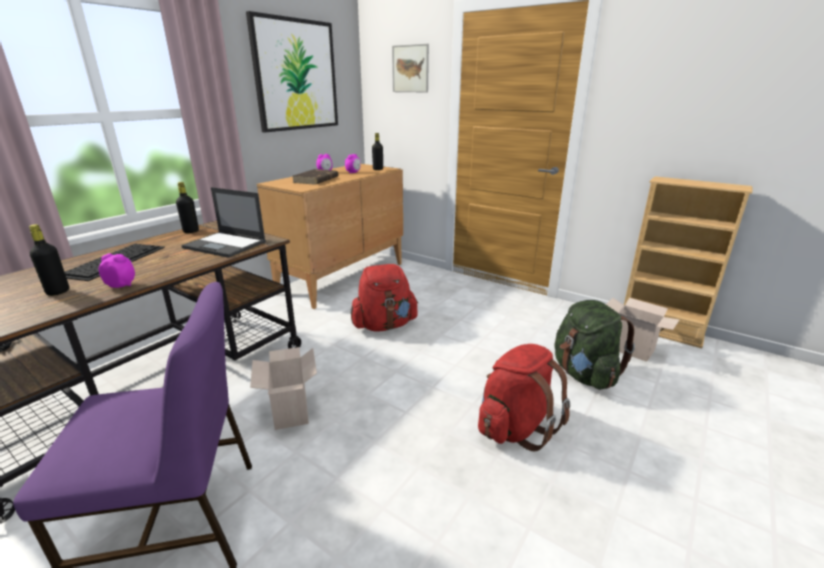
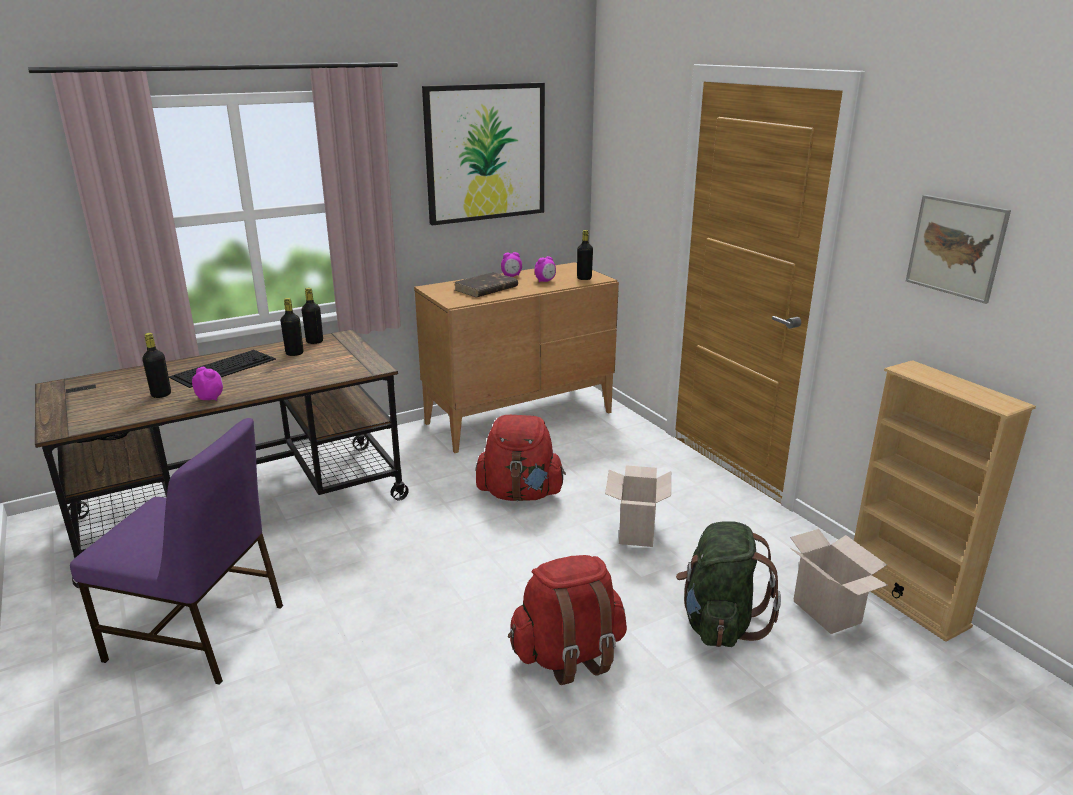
camera: 25 degrees right, 0 degrees up
laptop [181,187,266,258] -> none
cardboard box [250,347,317,430] -> cardboard box moved to [605,465,671,547]
picture [392,44,429,92] -> picture moved to [906,195,1011,304]
none -> black bottle [281,298,303,356]

